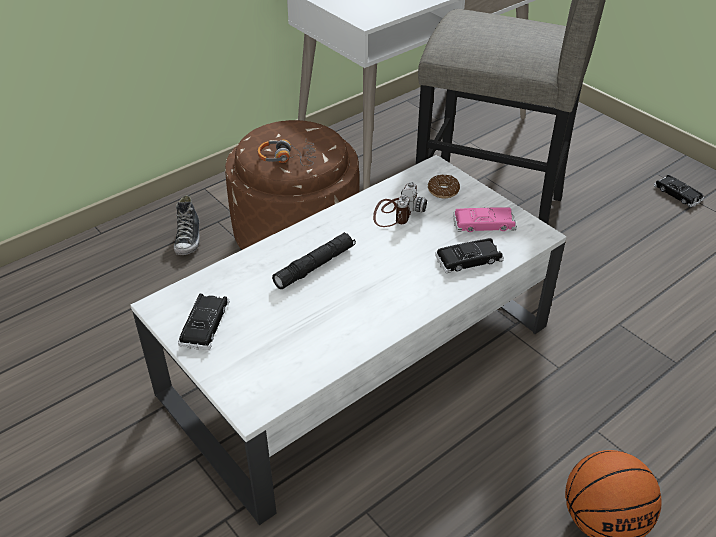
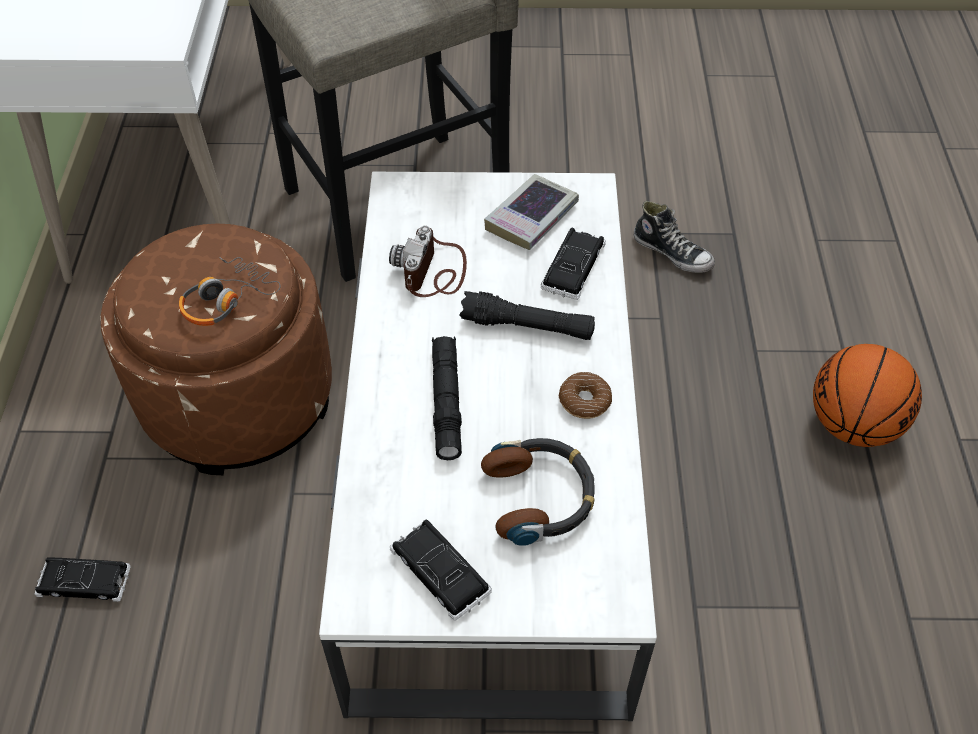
camera: 50 degrees left, 10 degrees up
shoe [174,195,200,255] -> shoe moved to [634,201,715,273]
camera [373,182,427,227] -> camera turned 135 degrees counterclockwise [389,226,467,297]
donut [428,175,460,198] -> donut moved to [558,372,612,419]
pink toy car [453,208,517,232] -> book [484,174,579,250]
black toy car [653,174,704,207] -> black toy car moved to [35,557,131,602]
none -> black flashlight [460,291,595,340]
none -> headphones [481,438,595,546]

